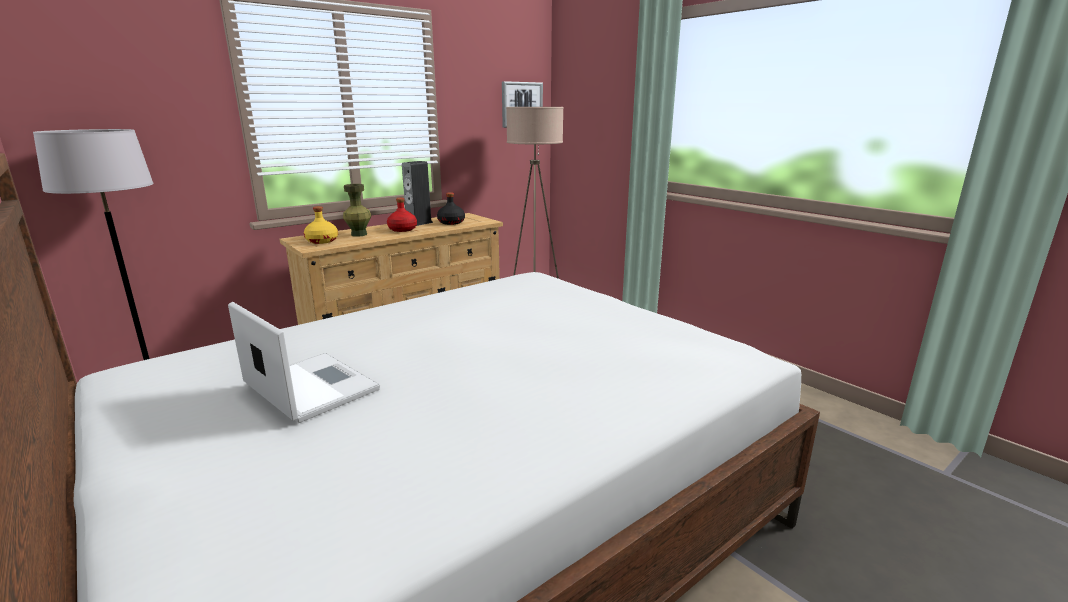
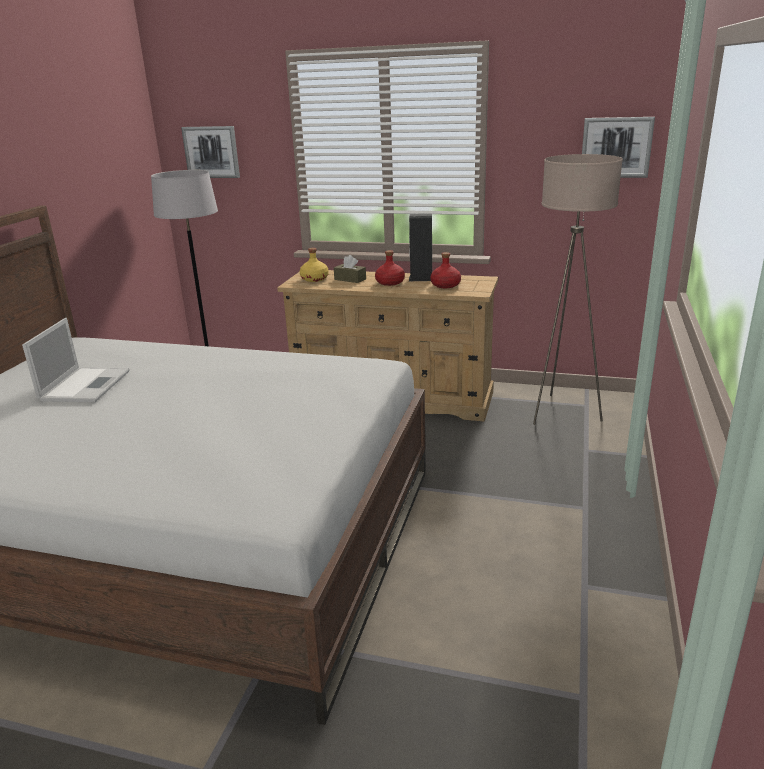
camera: 55 degrees right, 5 degrees up
green vase [343,184,371,237] -> brown tissue box [334,255,366,283]
black bottle [437,192,465,225] -> red bottle [430,252,461,288]
none -> picture [181,126,240,178]

